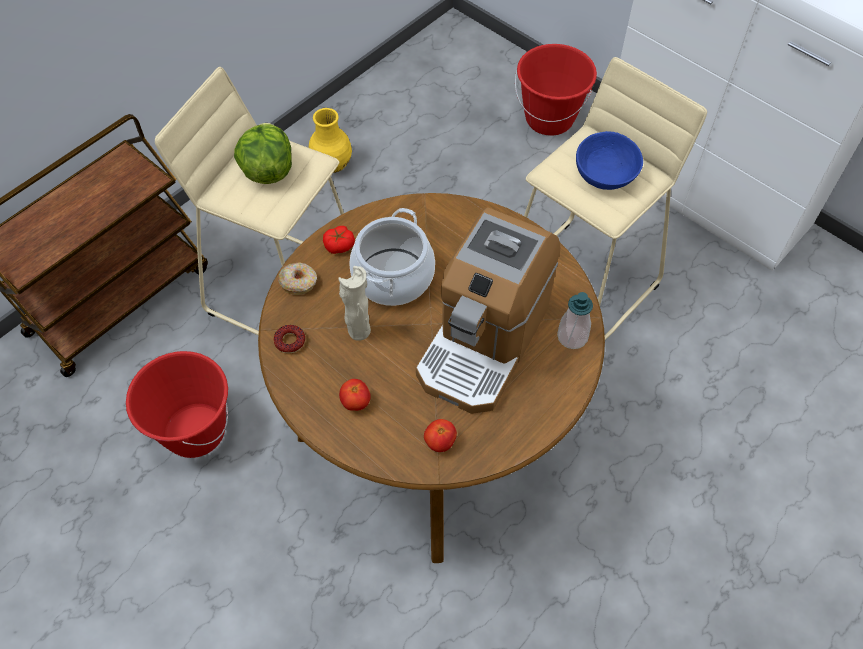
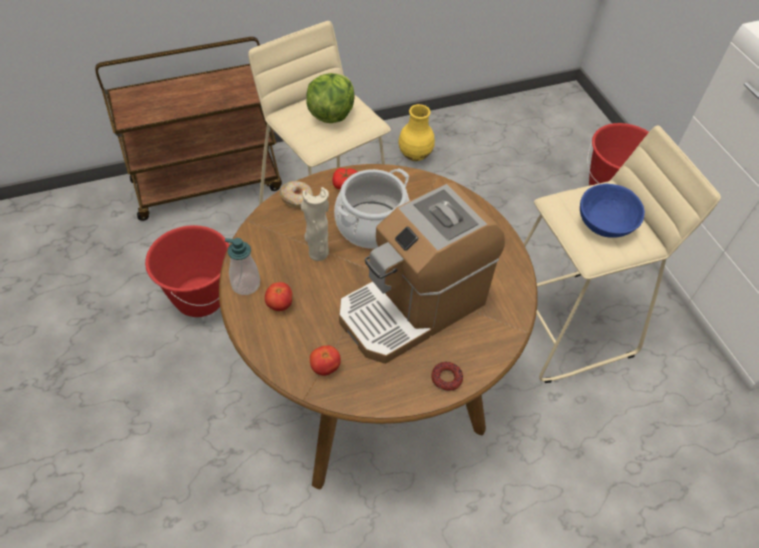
camera: 25 degrees right, 5 degrees down
donut [274,325,305,354] -> donut moved to [431,362,463,391]
soap dispenser [557,292,593,349] -> soap dispenser moved to [225,238,260,295]

